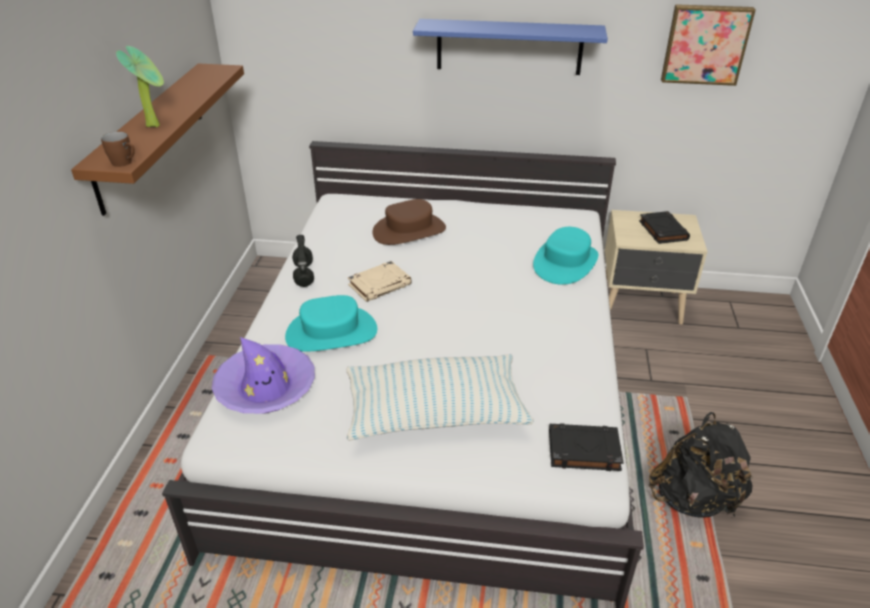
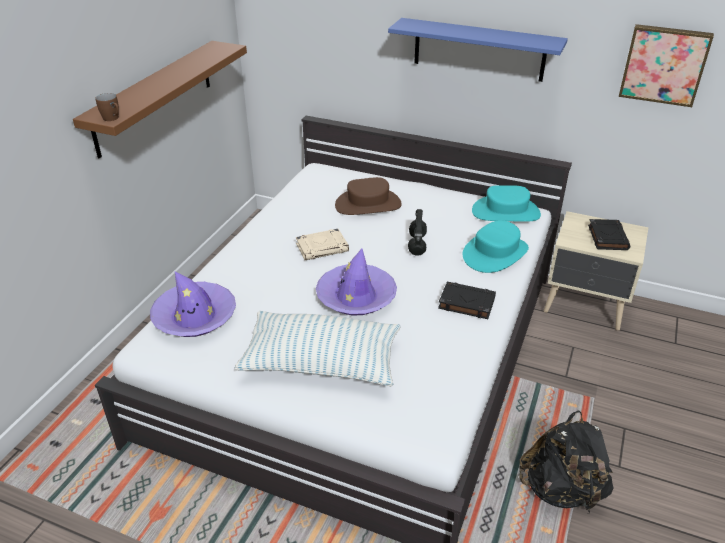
camera: 15 degrees right, 0 degrees up
potted plant [116,46,164,127] -> none
turquoise hat [285,295,377,352] -> turquoise hat moved to [472,185,541,222]
black headphones [292,235,314,287] -> black headphones moved to [408,209,427,256]
black book [549,423,623,471] -> black book moved to [438,282,496,319]
none -> purple hat [316,249,397,315]

